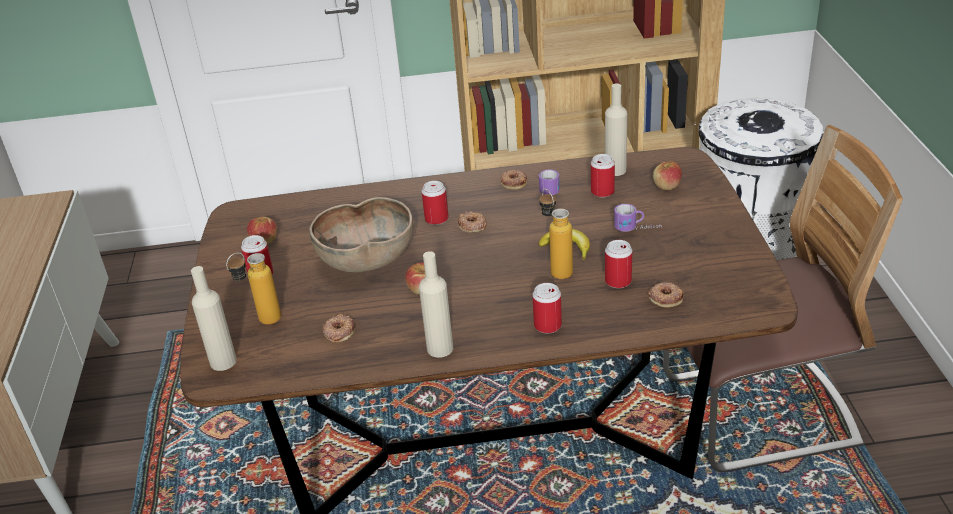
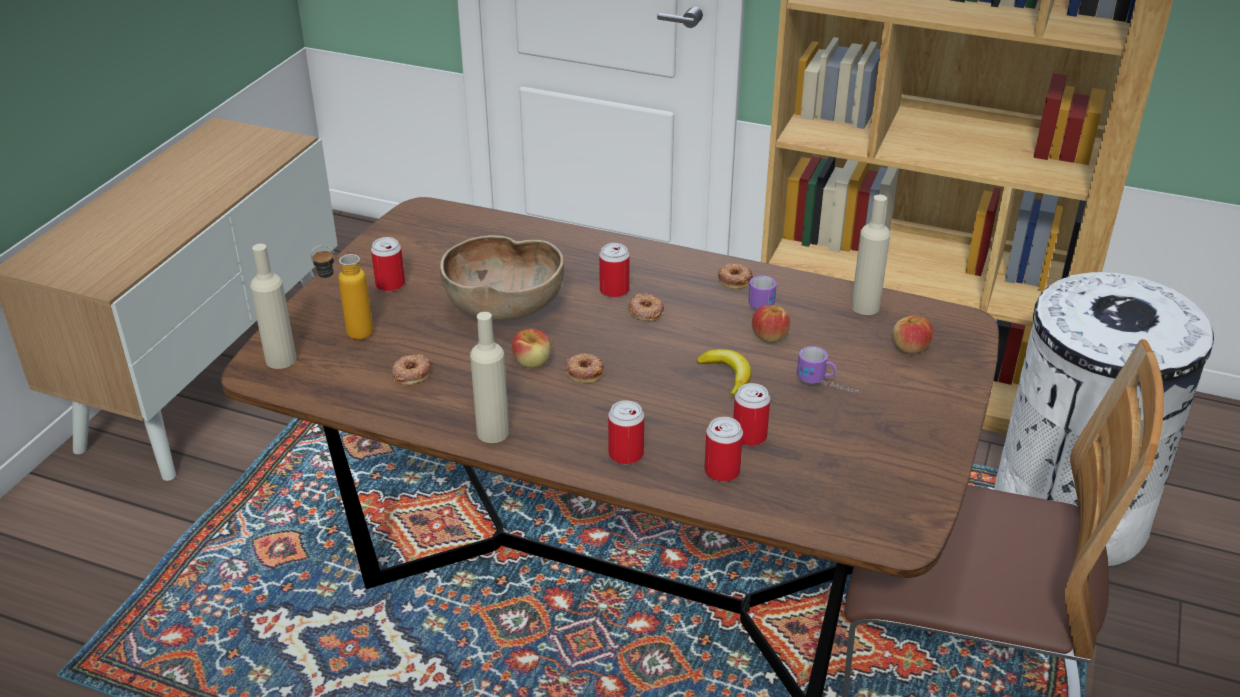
camera: 25 degrees right, 0 degrees up
apple [247,217,277,245] -> apple moved to [752,305,791,343]
bottle [539,189,573,279] -> none
can [591,154,615,197] -> can moved to [704,417,743,482]
donut [648,282,684,308] -> donut moved to [566,353,604,383]

